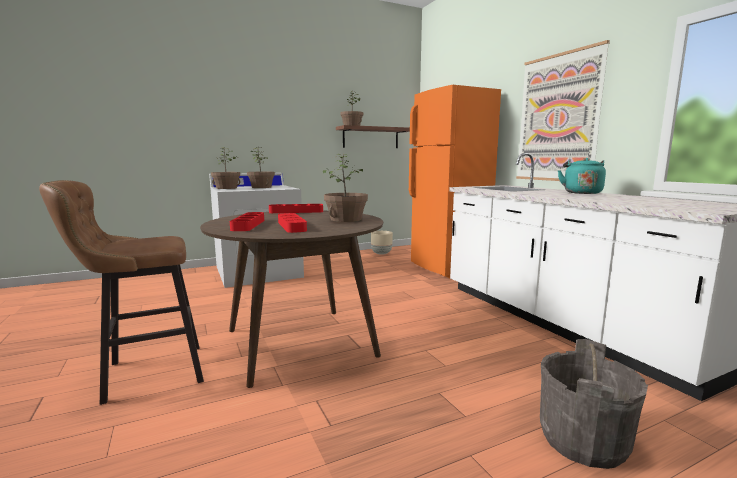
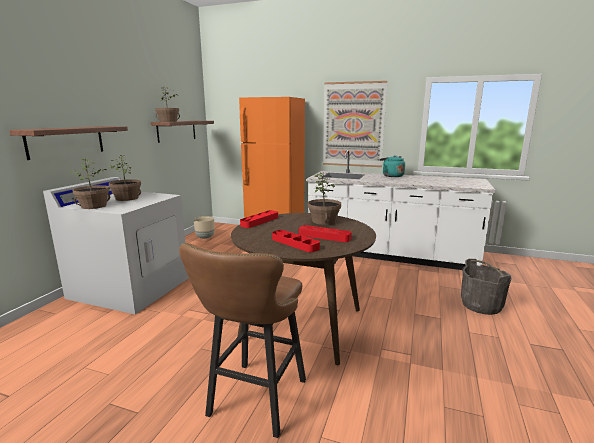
camera: 45 degrees left, 5 degrees up
none -> shelf [9,126,128,160]

